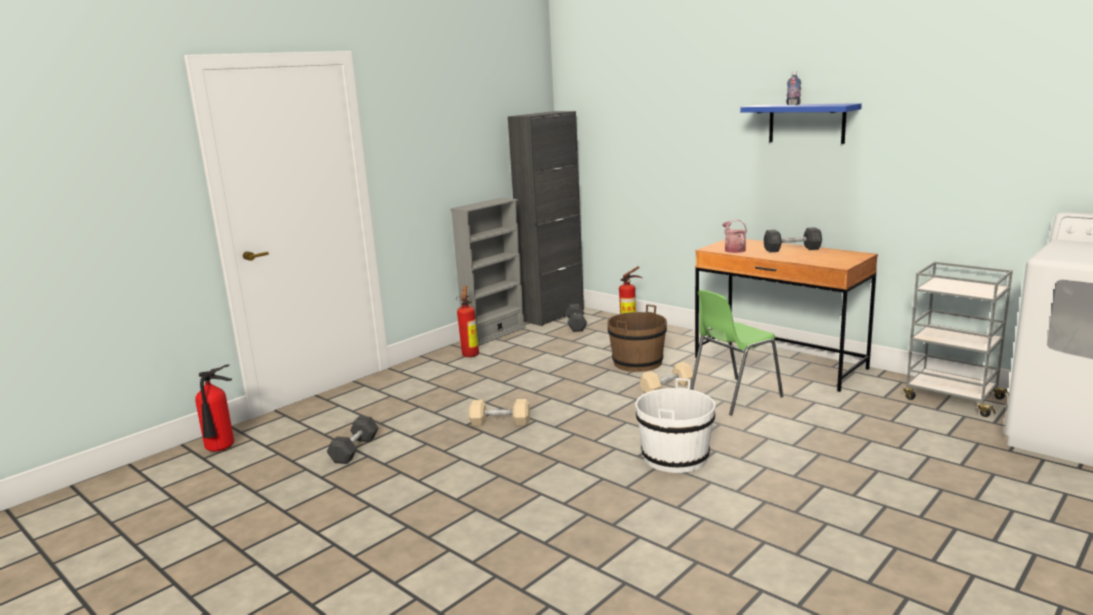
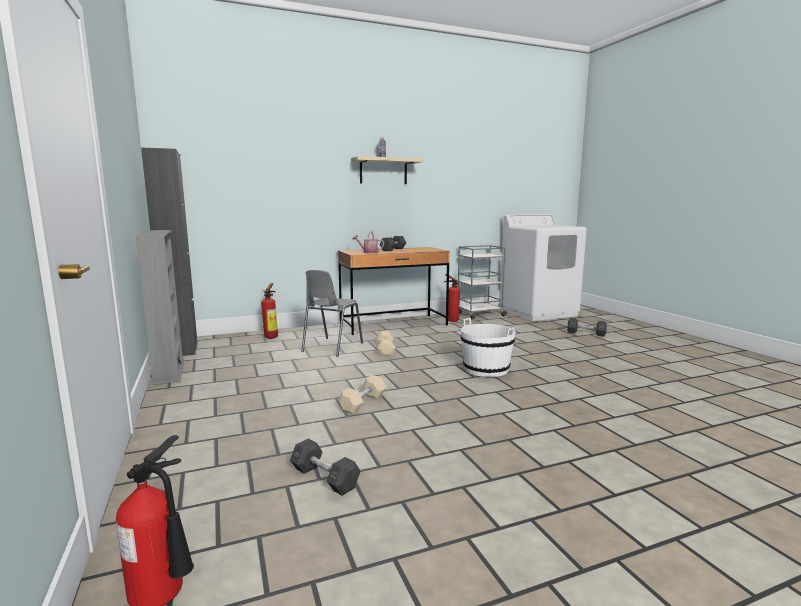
camera: 65 degrees left, 5 degrees down
fire extinguisher [457,286,479,357] -> fire extinguisher moved to [443,274,460,322]
grey dumbbell [565,304,587,332] -> grey dumbbell moved to [567,318,607,336]
brown bucket [607,304,667,372] -> grey chair [302,270,363,357]
green chair [690,290,784,416] -> none
blue shelf [740,103,862,144] -> beige shelf [351,156,424,184]

